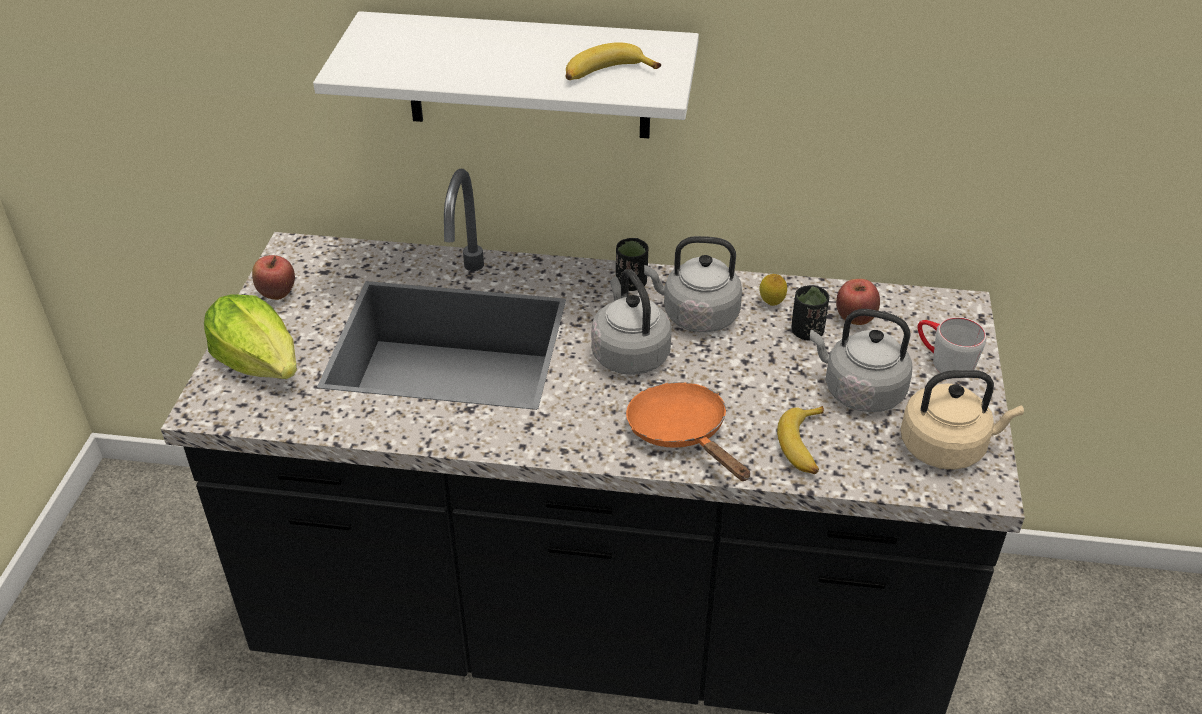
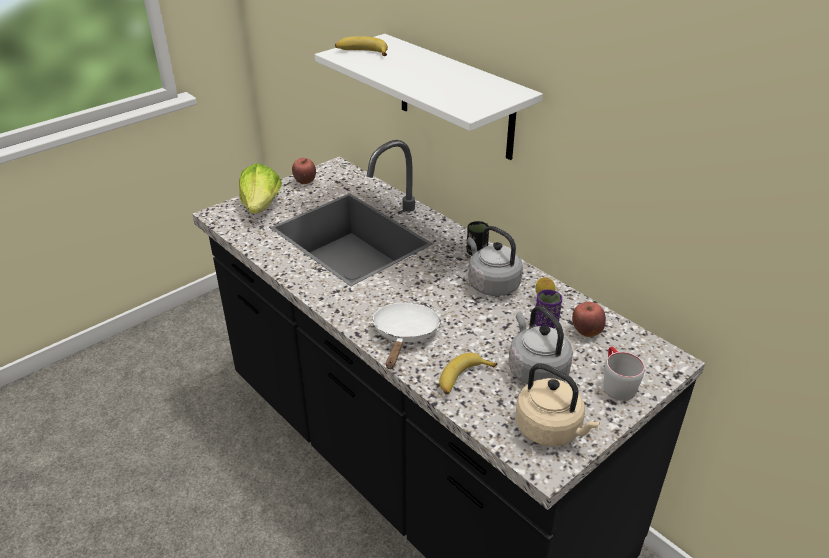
camera: 40 degrees right, 5 degrees down
banana [566,42,661,80] -> banana moved to [335,36,388,56]
grey kettle [591,269,672,375] -> none
orange frying pan [626,382,750,481] -> white frying pan [372,302,441,369]
black cup [791,285,829,340] -> purple cup [535,289,562,329]

